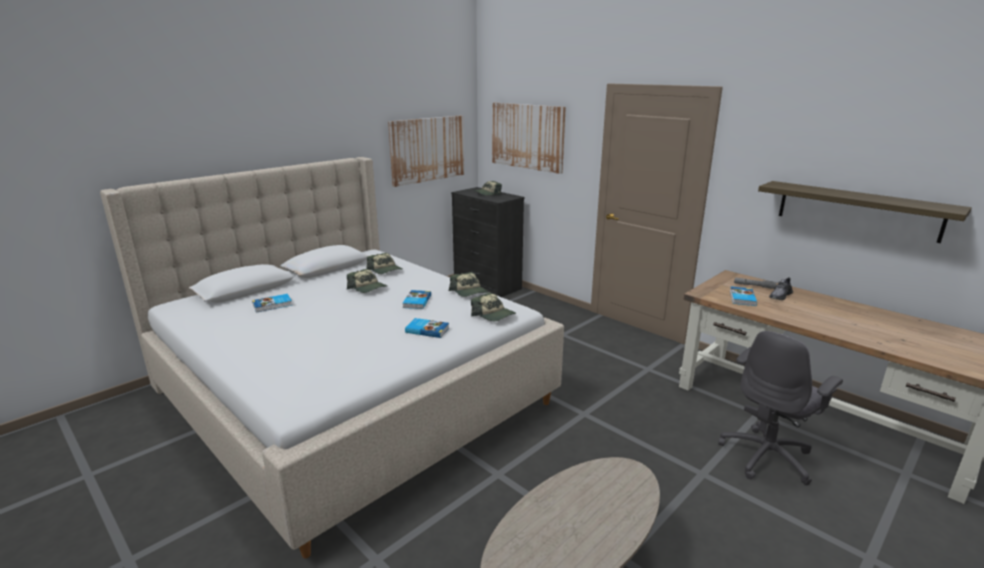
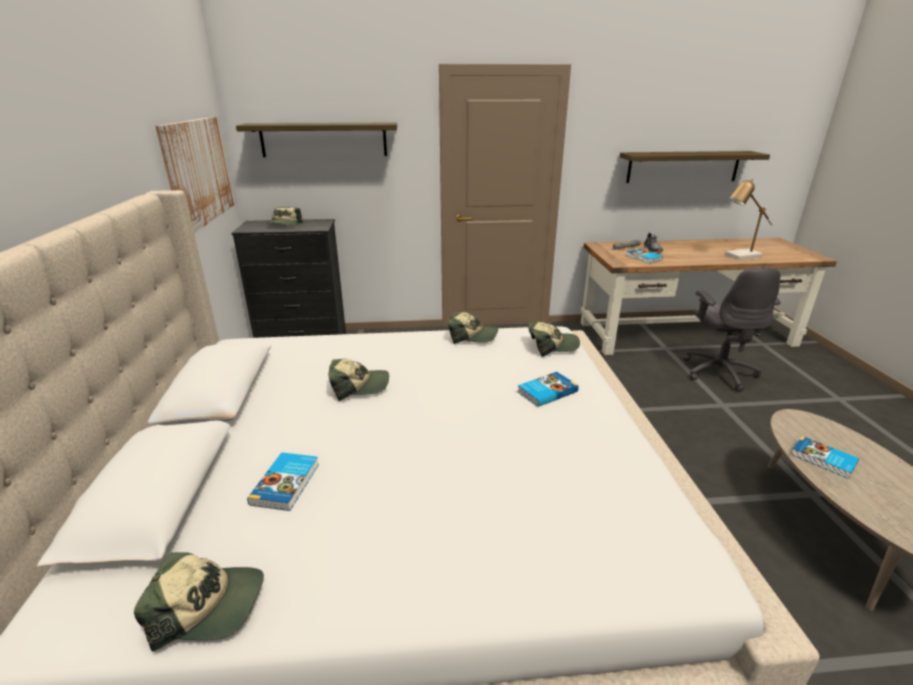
camera: 50 degrees left, 5 degrees up
cap [366,253,403,274] -> cap moved to [134,552,264,651]
book [402,290,431,309] -> book moved to [791,436,859,479]
picture [492,103,566,174] -> shelf [236,122,397,157]
none -> table lamp [724,179,773,260]

